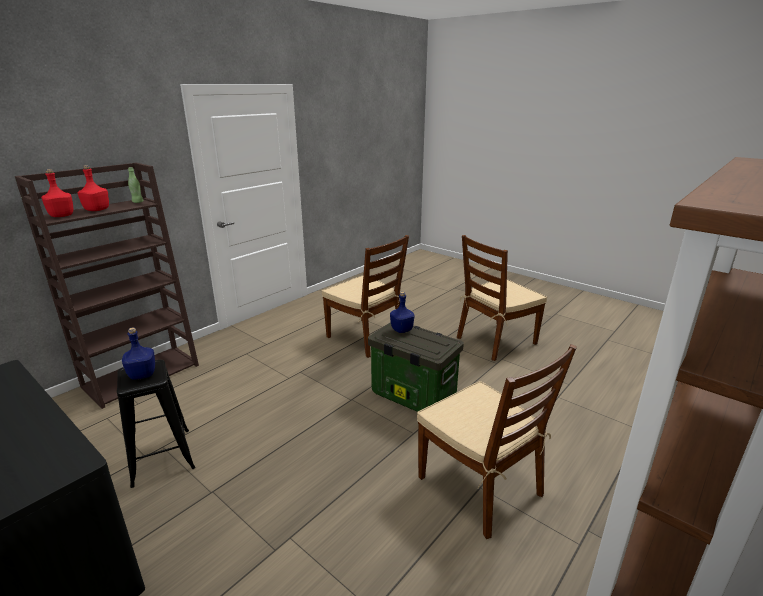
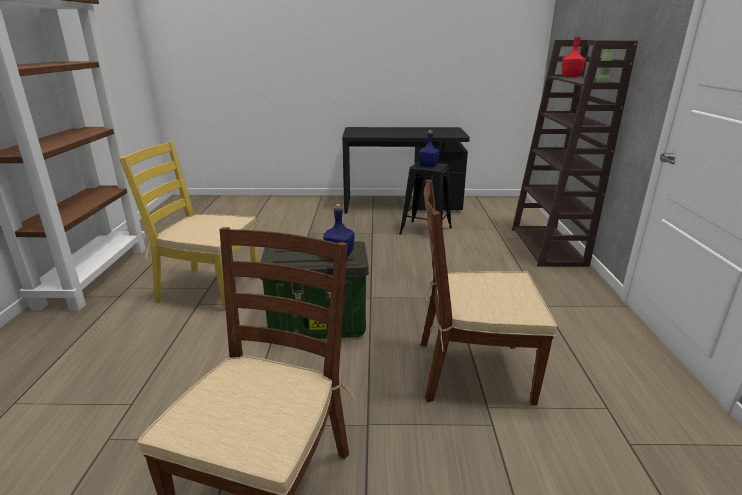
camera: 140 degrees right, 0 degrees up
red bottle [78,165,109,211] -> none
brown chair [417,344,577,539] -> yellow chair [119,141,258,311]

